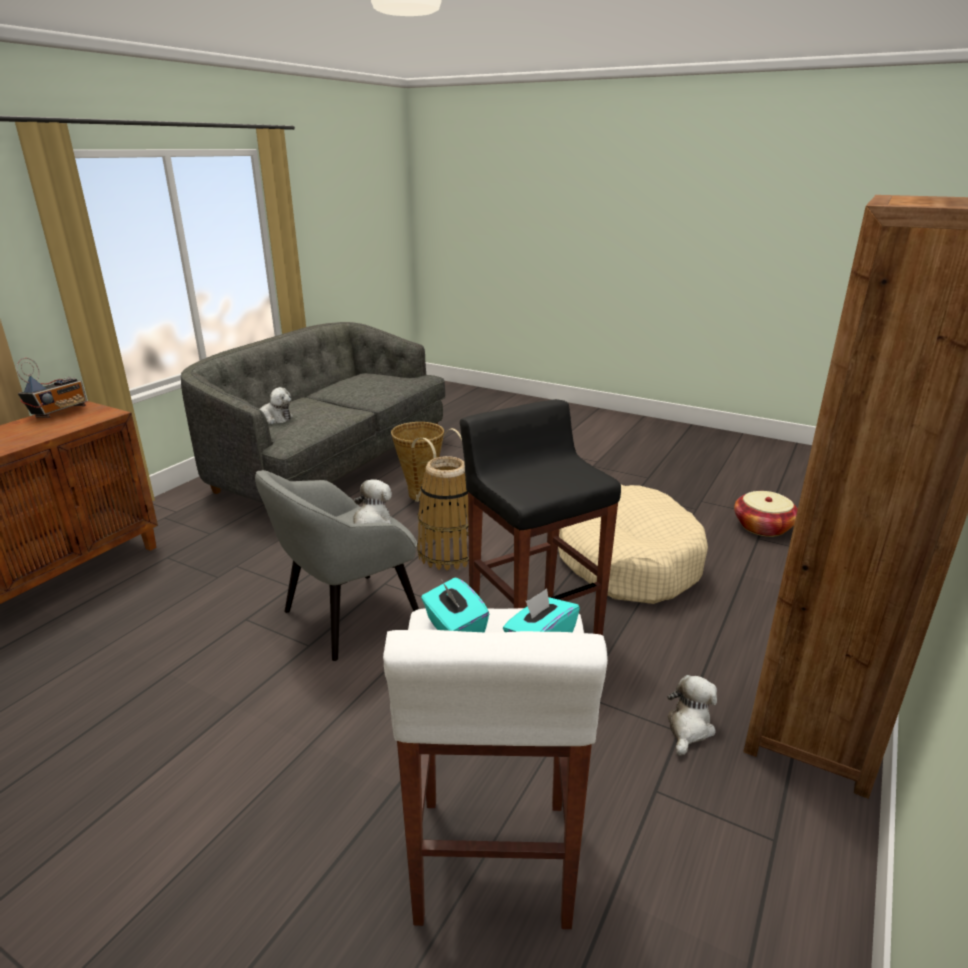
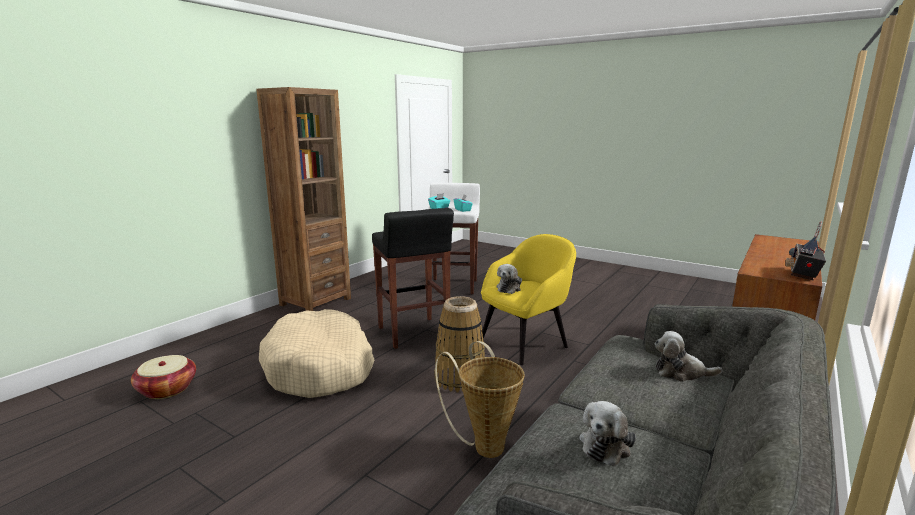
camera: 175 degrees left, 10 degrees down
grey armchair [255,470,419,661] -> yellow armchair [481,234,576,365]
plush toy [667,675,717,756] -> plush toy moved to [579,401,636,467]

